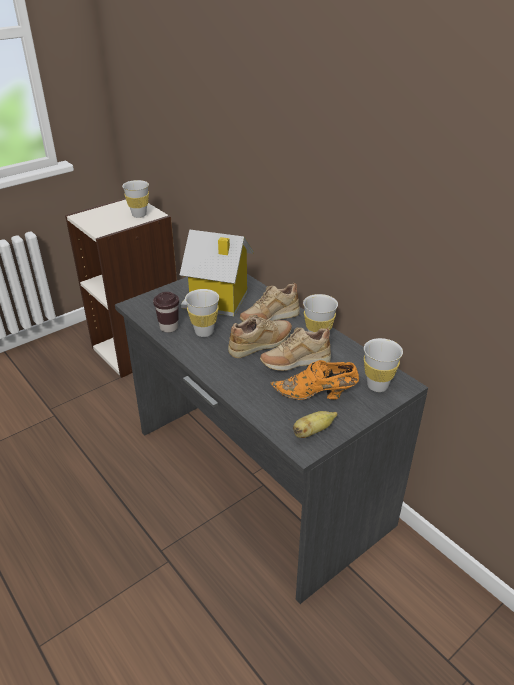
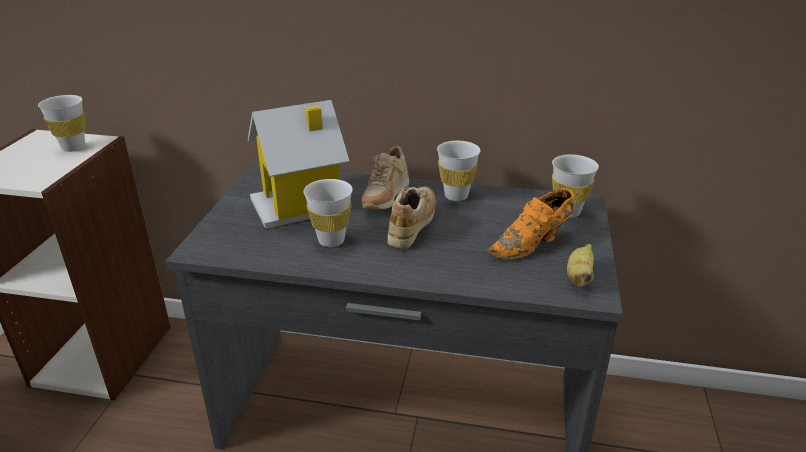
camera: 40 degrees left, 5 degrees down
brown cup [153,292,179,333] -> none
beige shoe [260,327,331,371] -> none

